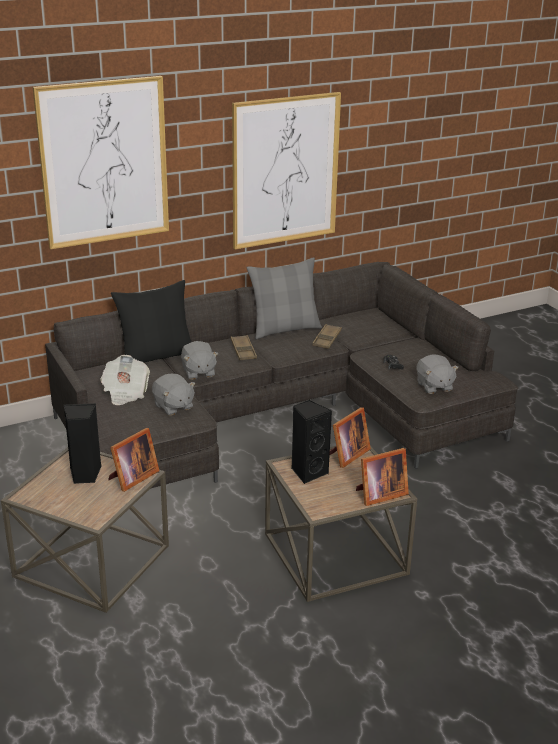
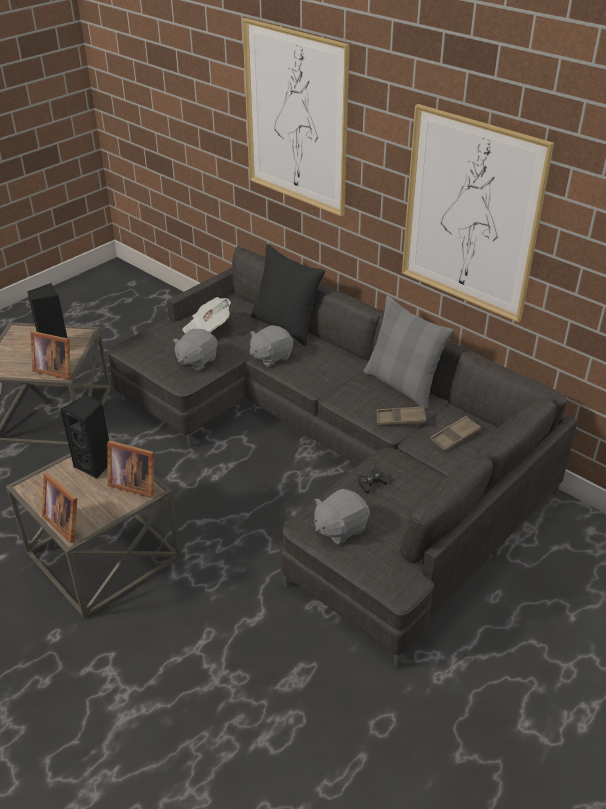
camera: 70 degrees right, 10 degrees up
brown tray [231,335,257,360] -> brown tray moved to [430,416,481,452]

